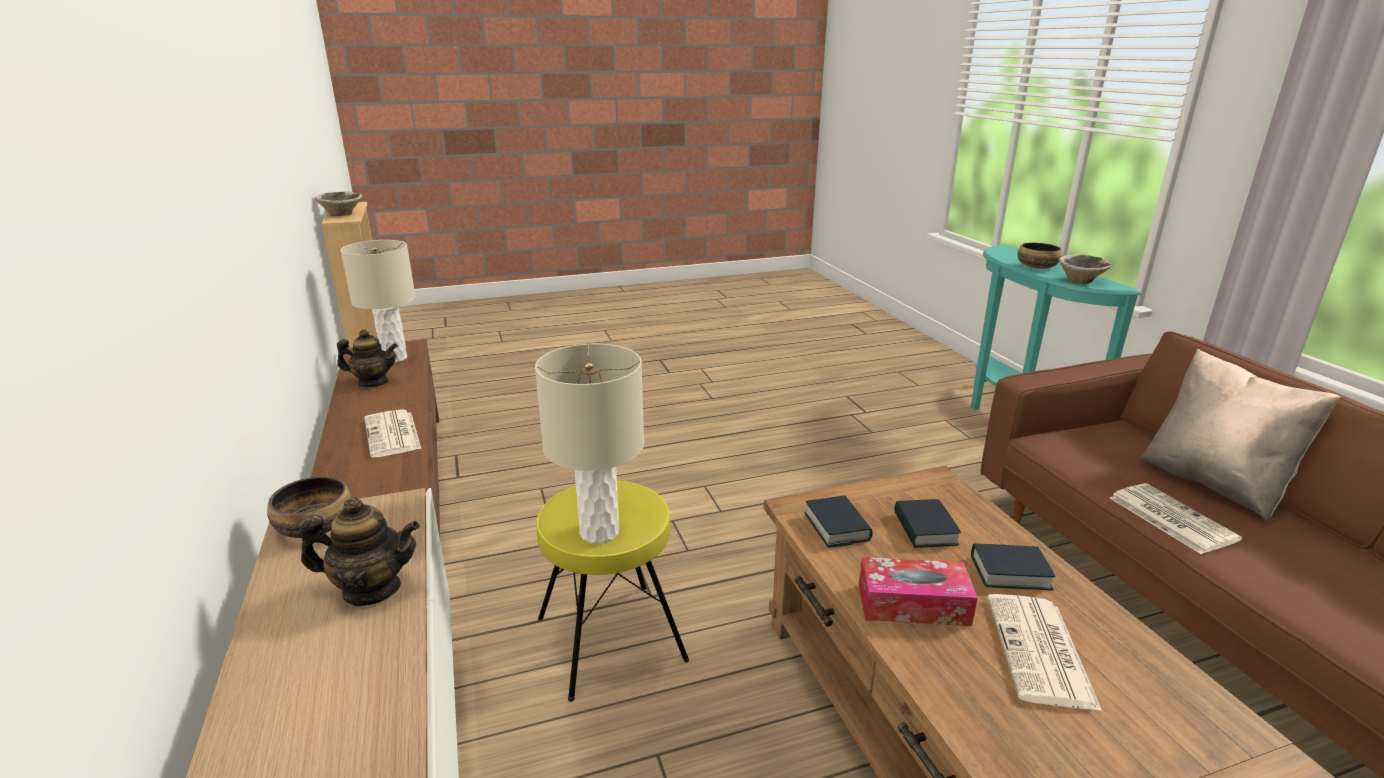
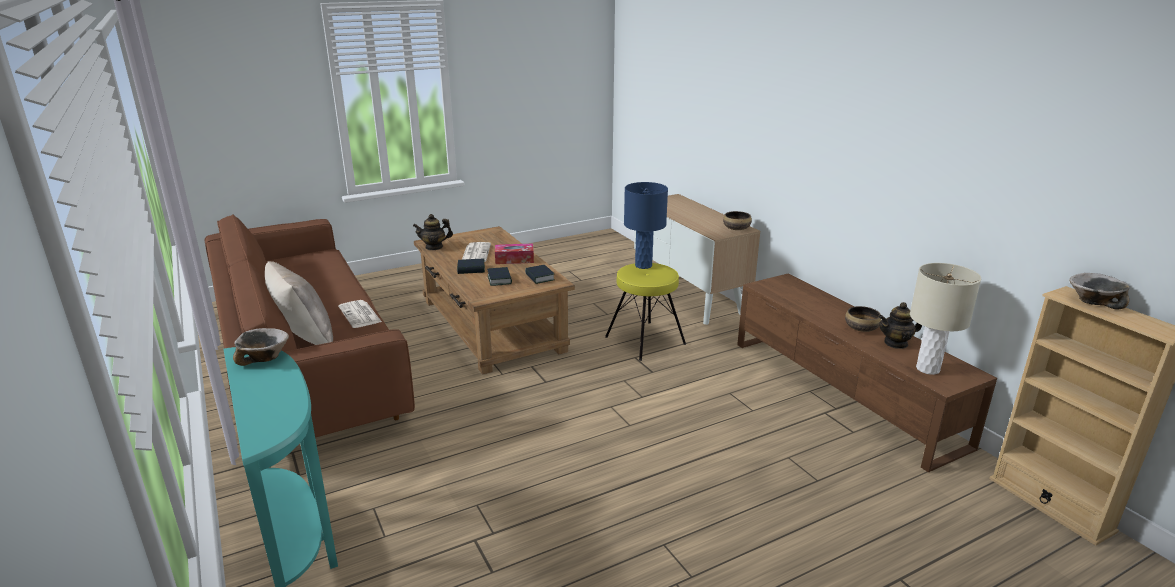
camera: 170 degrees right, 0 degrees up
teapot [299,497,420,606] -> teapot moved to [413,214,453,250]
newspaper [365,409,421,457] -> none
beige table lamp [535,344,644,544] -> blue table lamp [624,182,668,269]
bowl [1018,242,1062,269] -> bowl moved to [845,306,882,332]

